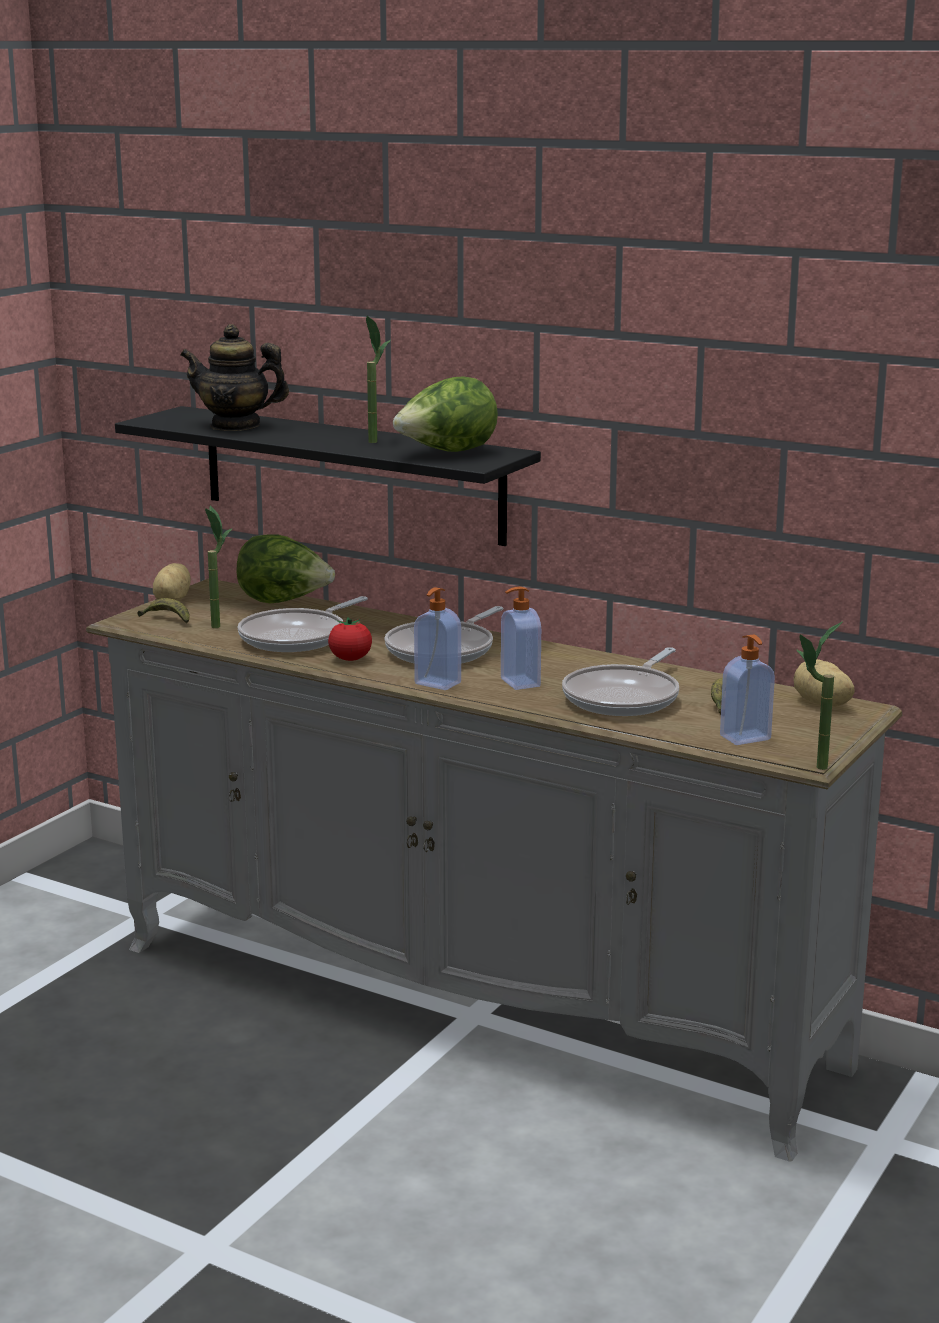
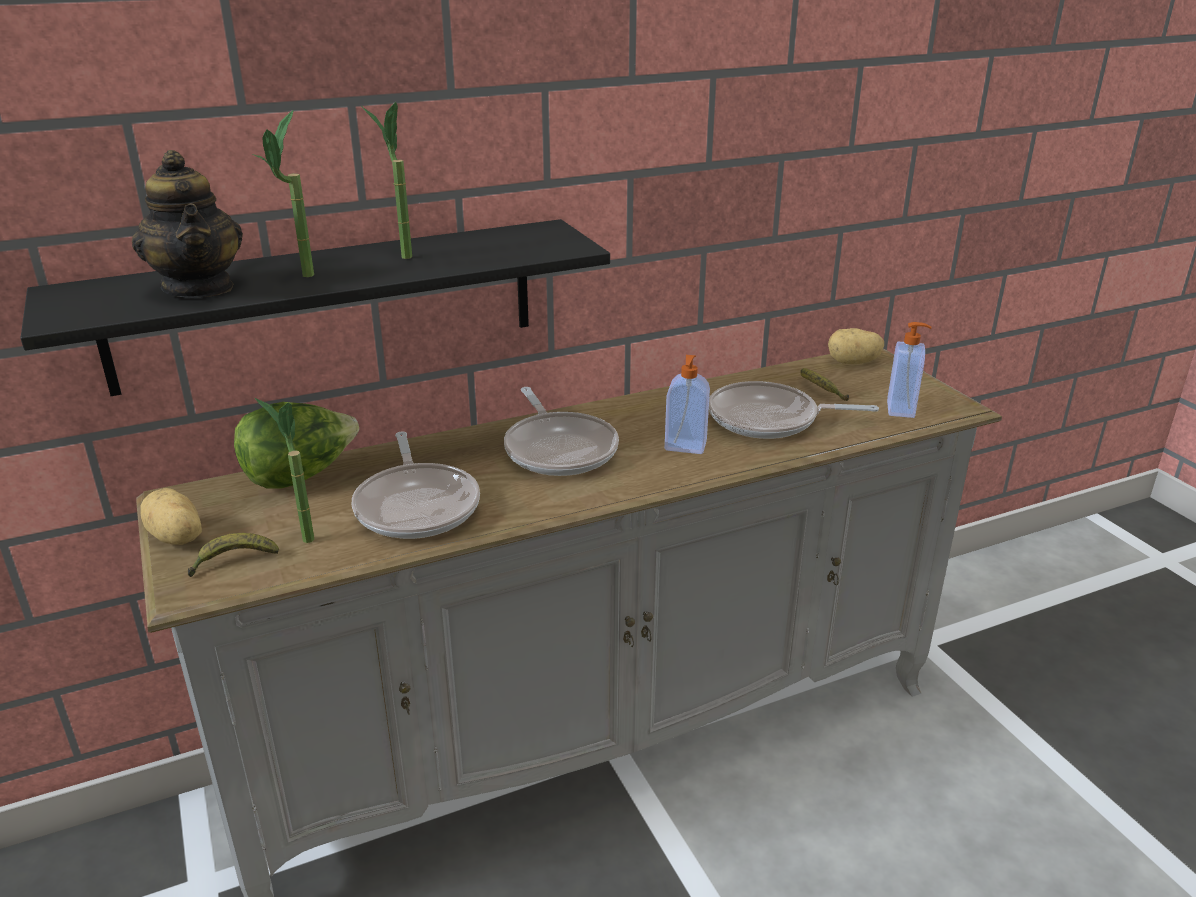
camera: 55 degrees left, 10 degrees up
teapot [180,324,289,431] -> teapot turned 75 degrees counterclockwise [132,150,243,298]
tomato [328,617,372,661] -> none
lettuce [393,377,498,452] -> none
soap dispenser [414,587,461,690] -> none
frying pan [562,647,679,716] -> frying pan turned 120 degrees clockwise [709,381,879,439]
potted plant [796,621,843,770] -> potted plant moved to [252,110,314,277]

